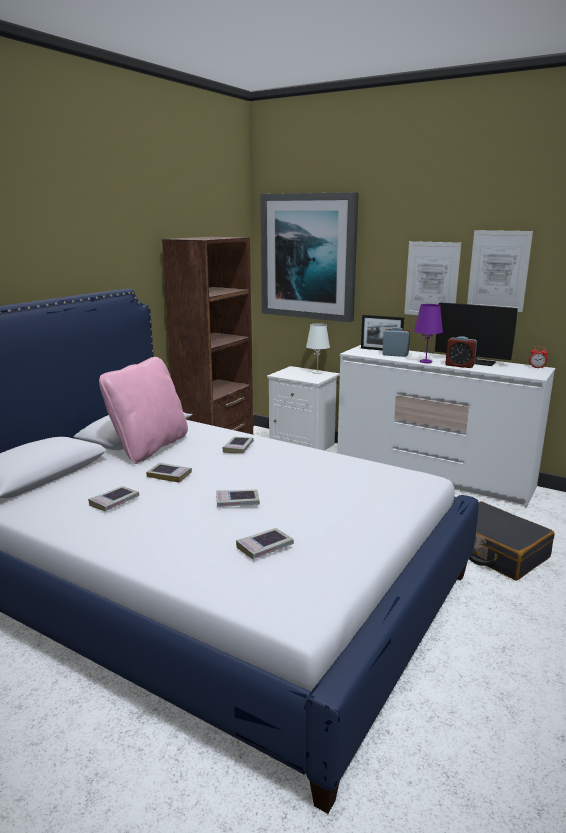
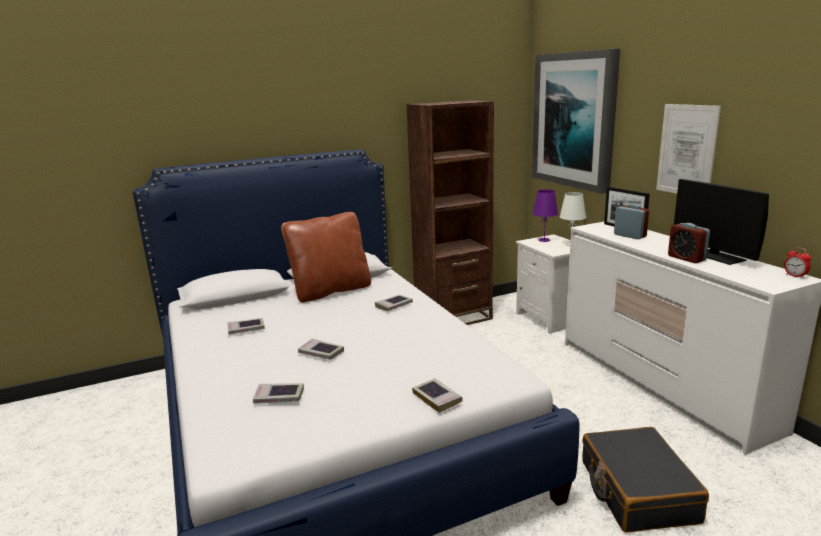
camera: 35 degrees right, 0 degrees up
pink pillow [99,357,188,464] -> brown pillow [281,212,371,303]
book [146,463,192,483] -> book moved to [412,378,463,413]
purple table lamp [414,304,443,363] -> purple table lamp moved to [532,189,558,242]
picture [467,230,533,312] -> none

